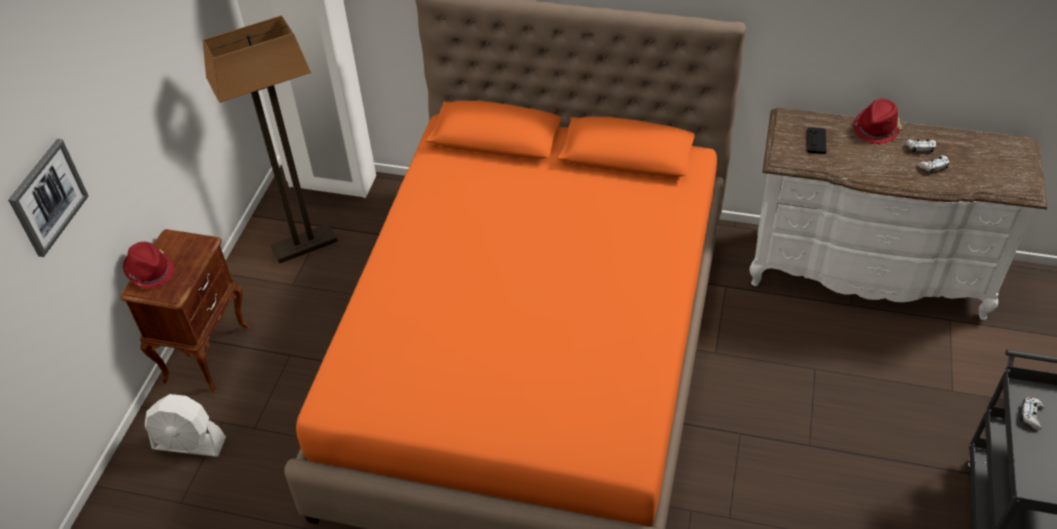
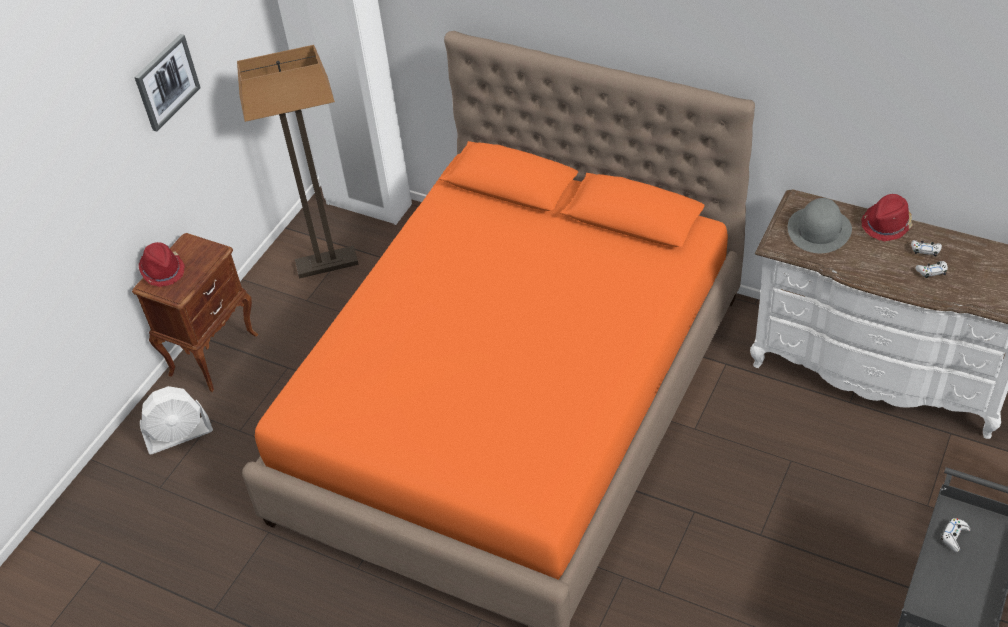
camera: 15 degrees right, 0 degrees up
picture [8,139,88,257] -> picture moved to [134,34,201,132]
white fan [145,394,226,457] -> white fan turned 45 degrees counterclockwise [140,386,213,454]
black game controller [807,127,826,154] -> grey hat [788,198,852,253]

